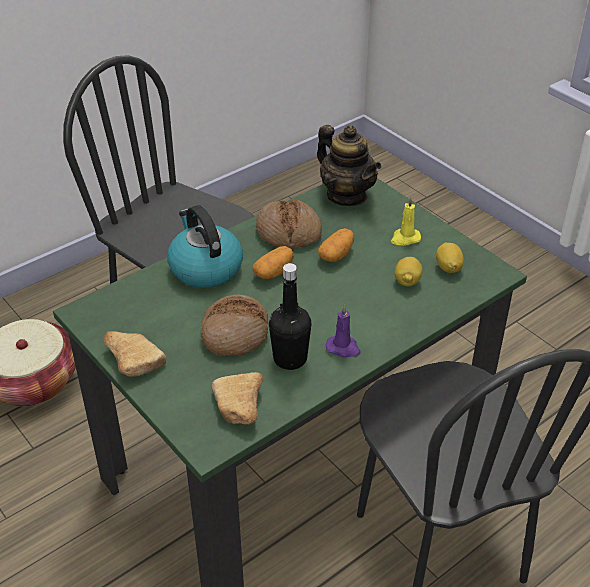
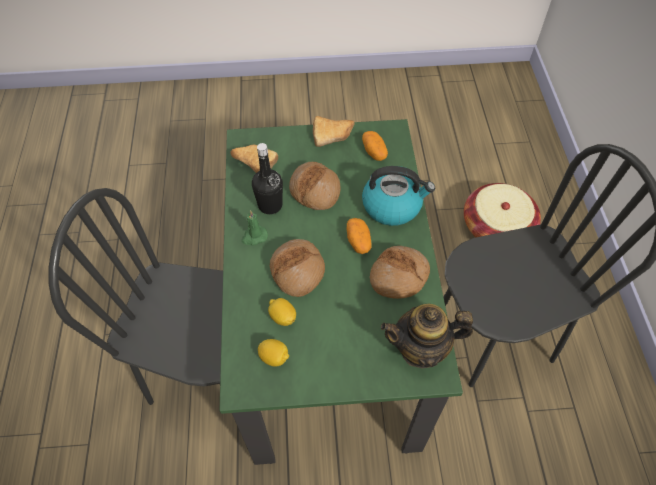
camera: 125 degrees right, 15 degrees up
potato [318,228,354,262] -> potato moved to [362,131,388,161]
purple candle [326,305,361,357] -> green candle [242,210,268,246]
yellow candle [391,196,421,245] -> none
none -> bread [270,239,325,297]

